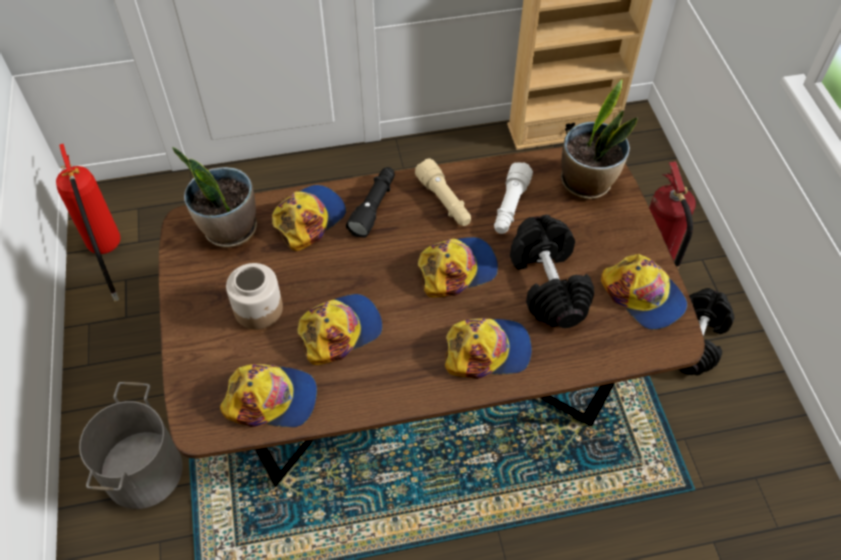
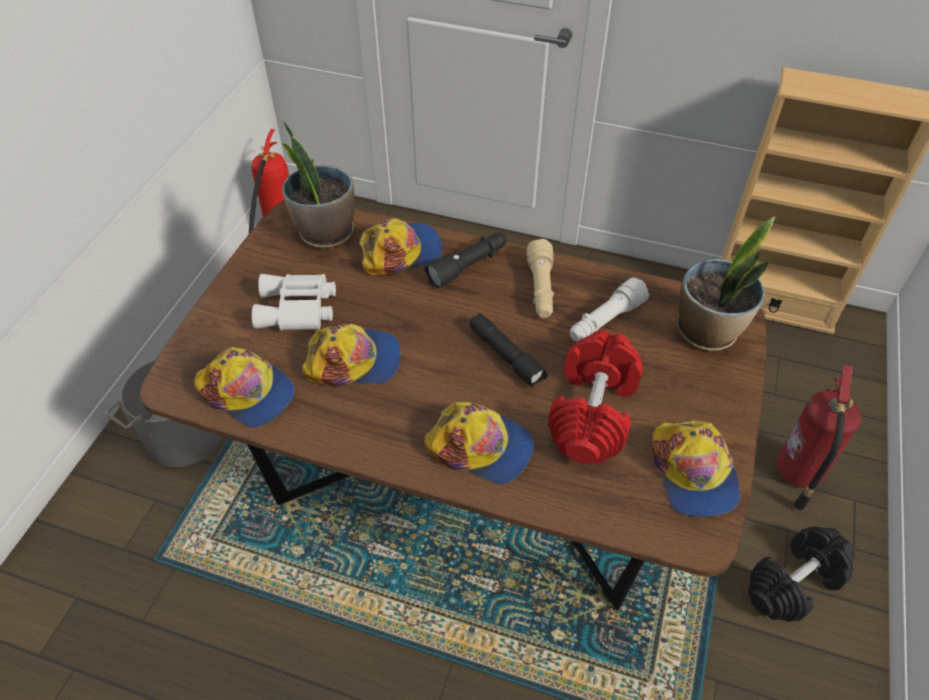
camera: 30 degrees right, 5 degrees down
jar [226,263,283,330] -> white binoculars [252,274,336,331]
cap [418,237,498,298] -> black flashlight [470,313,548,388]
black dumbbell [510,215,594,328] -> red dumbbell [548,330,643,464]

